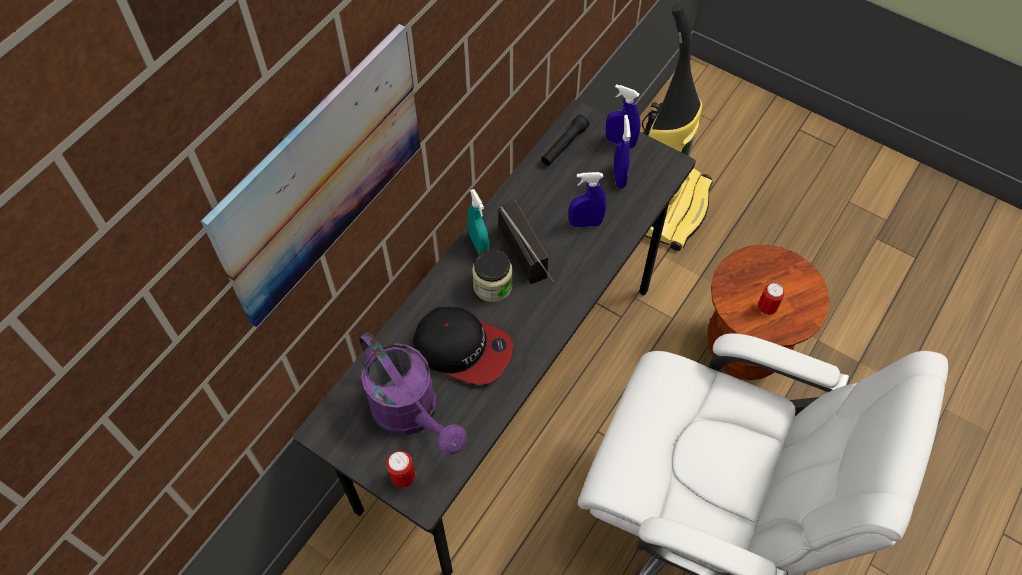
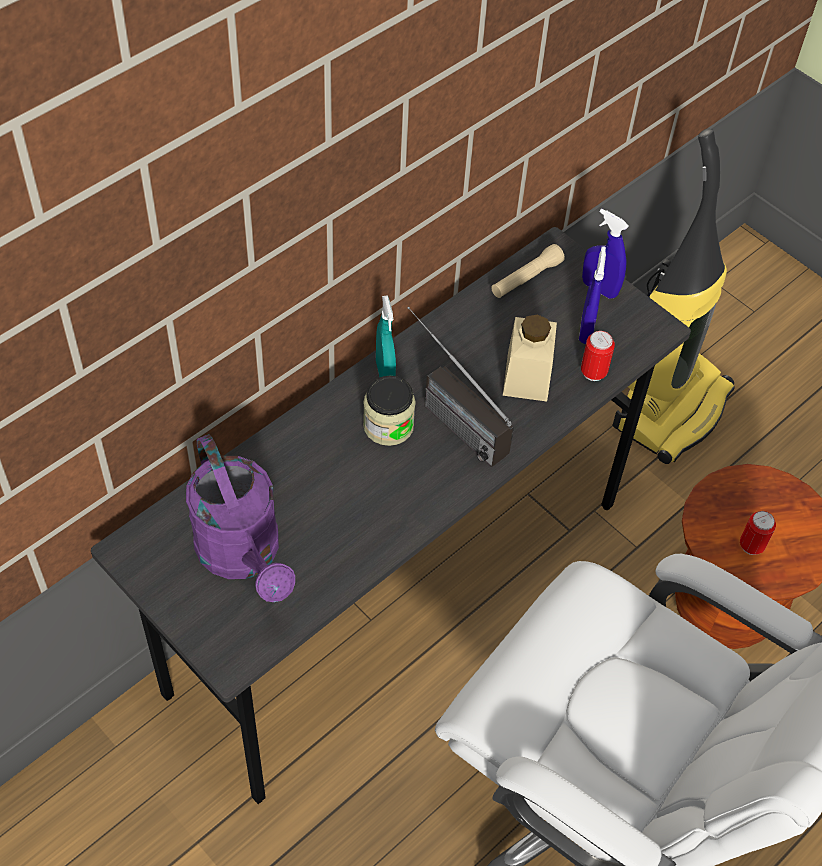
camera: 10 degrees right, 5 degrees down
picture [200,24,420,327] -> none
can [386,451,415,488] -> can moved to [581,331,615,381]
cap [413,307,514,385] -> none
radio [498,200,554,284] -> radio turned 150 degrees clockwise [408,307,514,467]
black flashlight [541,115,589,166] -> beige flashlight [491,244,565,298]
blue spray bottle [569,172,606,227] -> beige jar [503,314,557,402]

